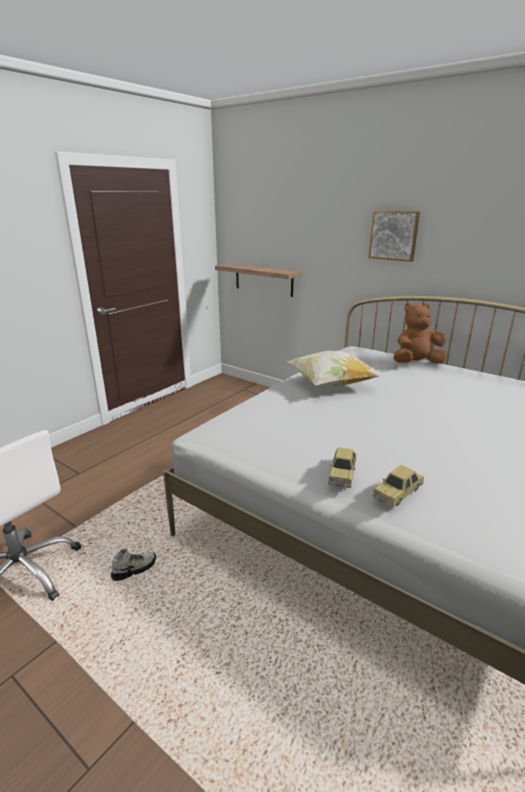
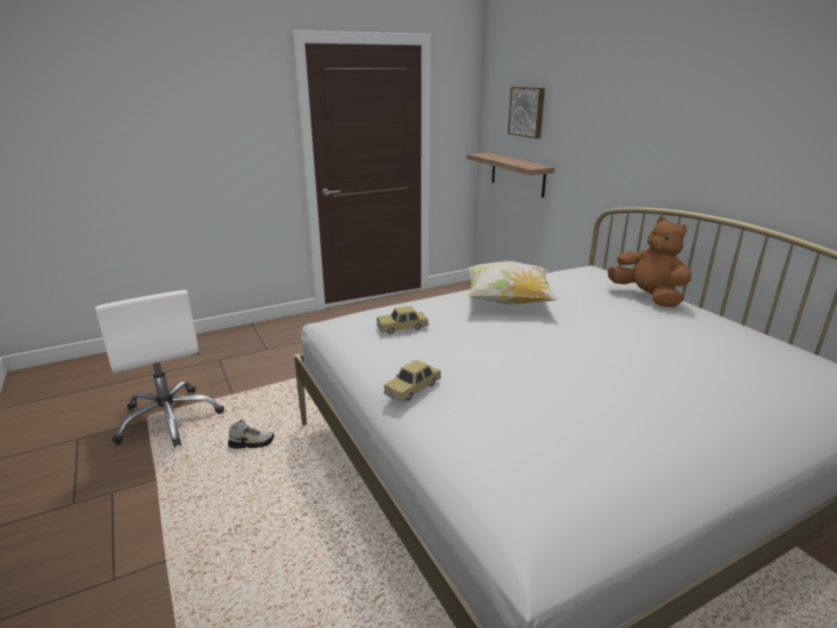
camera: 25 degrees right, 0 degrees up
picture [368,210,420,262] -> picture moved to [508,86,545,139]
toy car [372,465,424,508] -> toy car moved to [377,306,429,334]
brown plush toy [394,303,446,364] -> brown plush toy turned 45 degrees clockwise [607,217,691,307]

